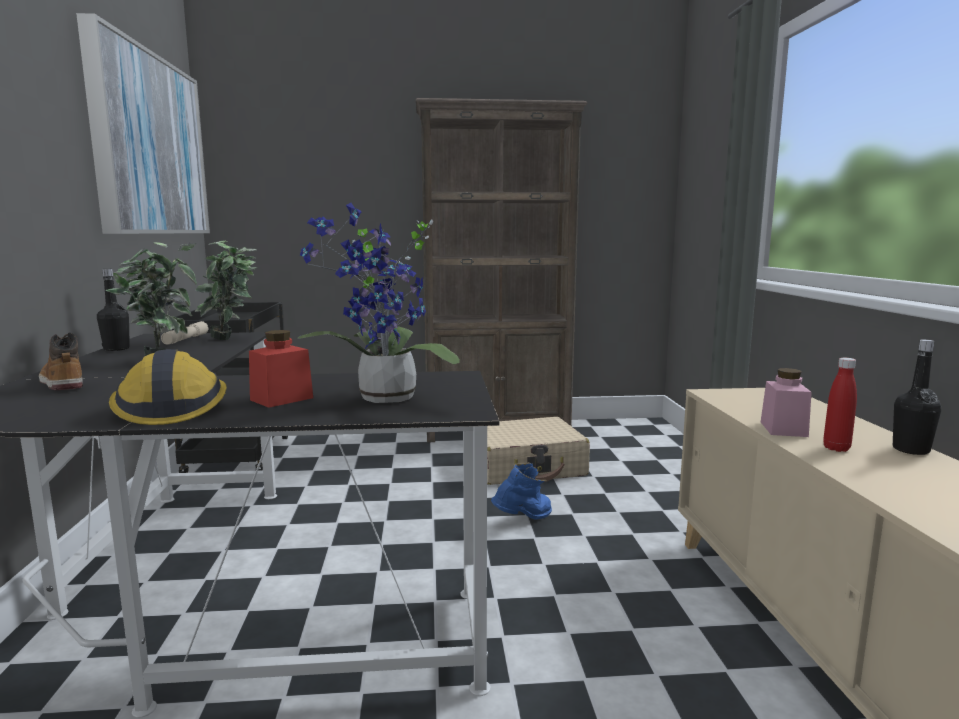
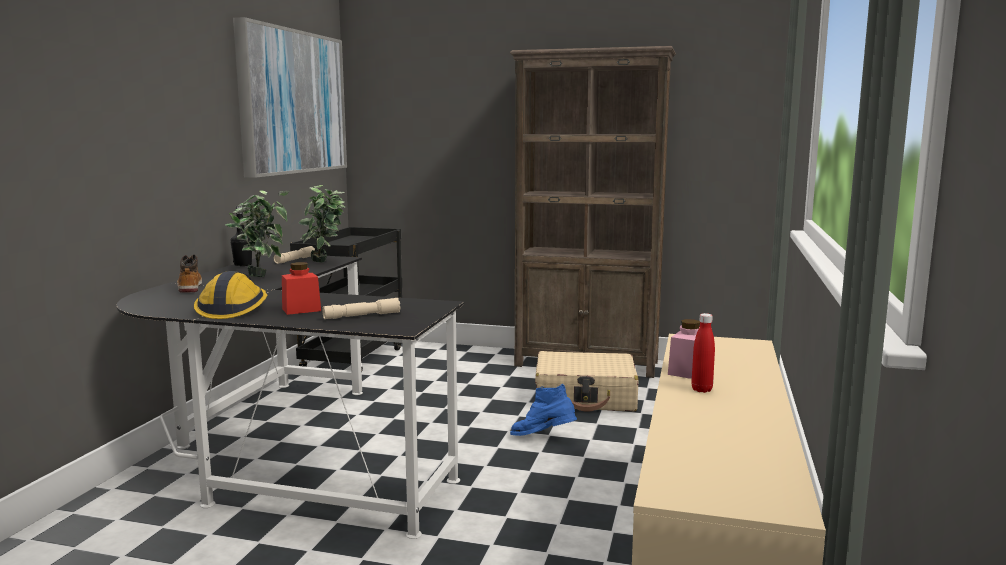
camera: 20 degrees right, 0 degrees up
potted plant [298,203,460,403] -> beige flashlight [322,298,401,319]
blue boot [491,463,552,520] -> blue boot turned 150 degrees counterclockwise [510,384,577,436]
black bottle [893,340,941,455] -> none

